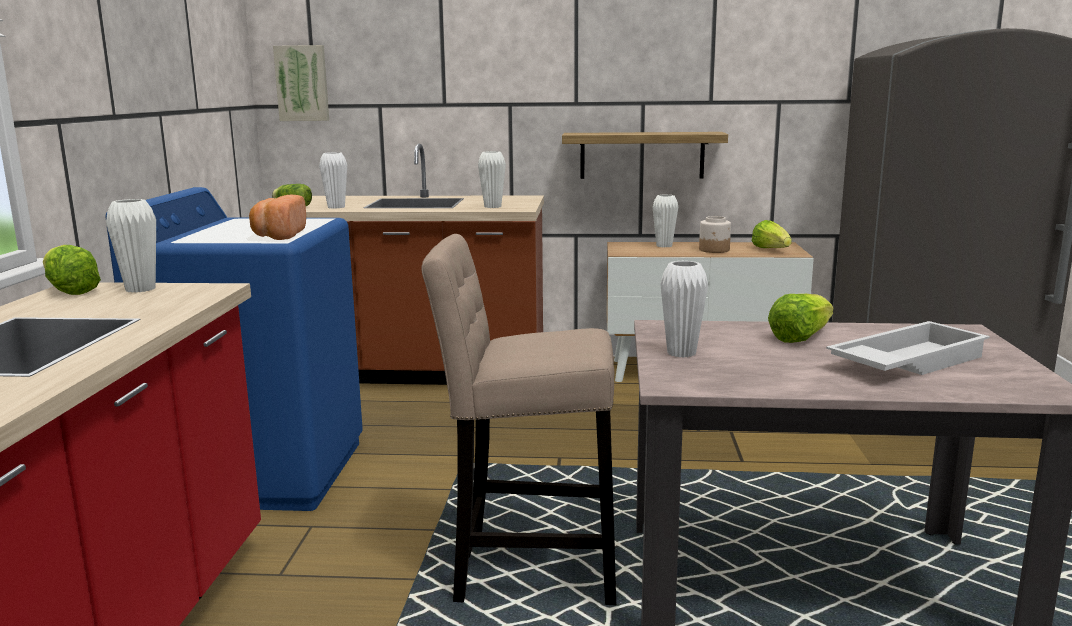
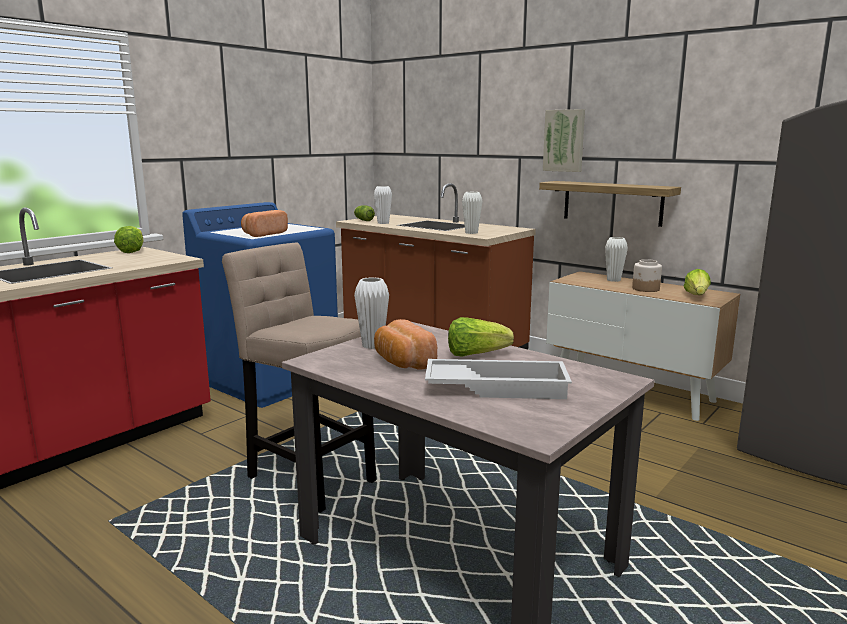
camera: 35 degrees right, 0 degrees up
white vase [106,199,156,293] -> none
picture [273,45,329,121] -> picture moved to [543,109,585,172]
none -> bread [374,319,437,370]

